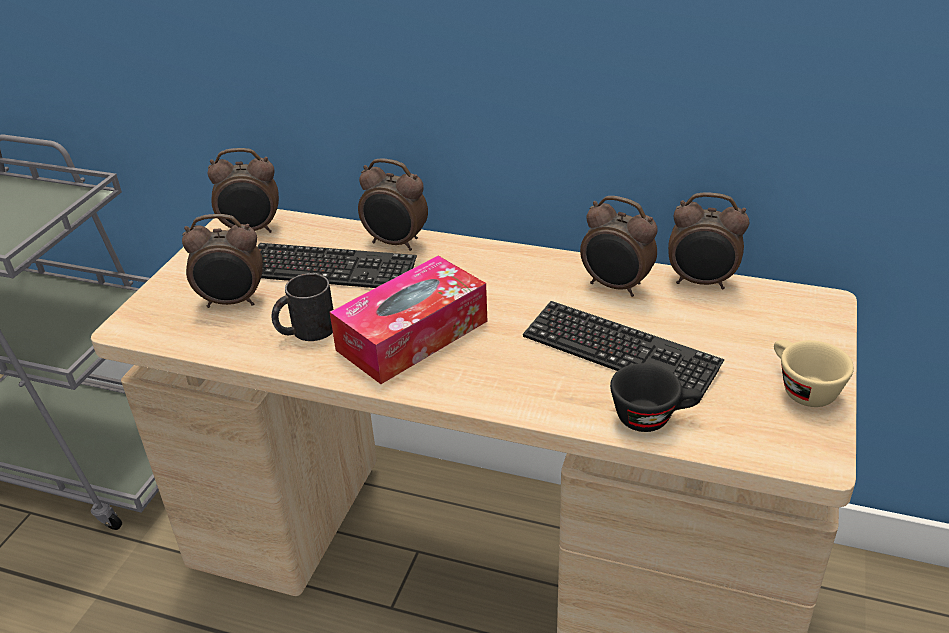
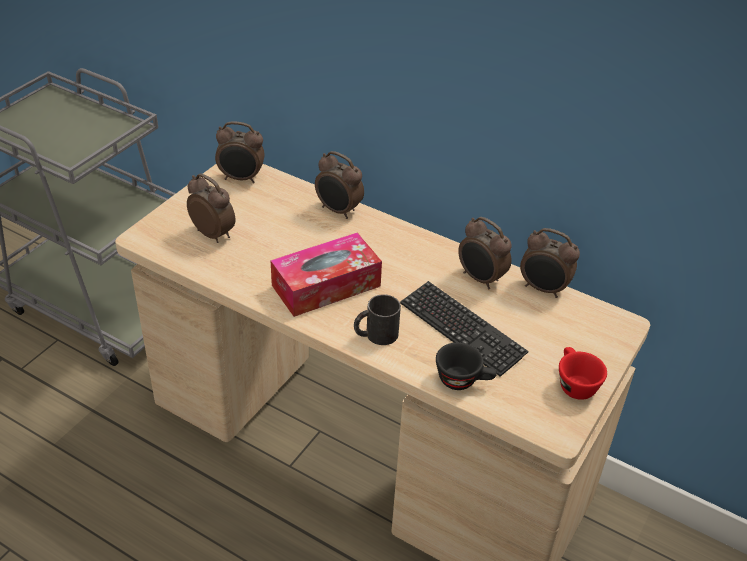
camera: 10 degrees right, 5 degrees up
alarm clock [182,214,263,308] -> alarm clock turned 150 degrees counterclockwise [187,173,235,243]
keyboard [258,243,417,288] -> none
black mug [271,273,333,341] -> black mug moved to [354,294,401,345]
beige cup [774,340,854,407] -> red cup [559,347,607,400]

